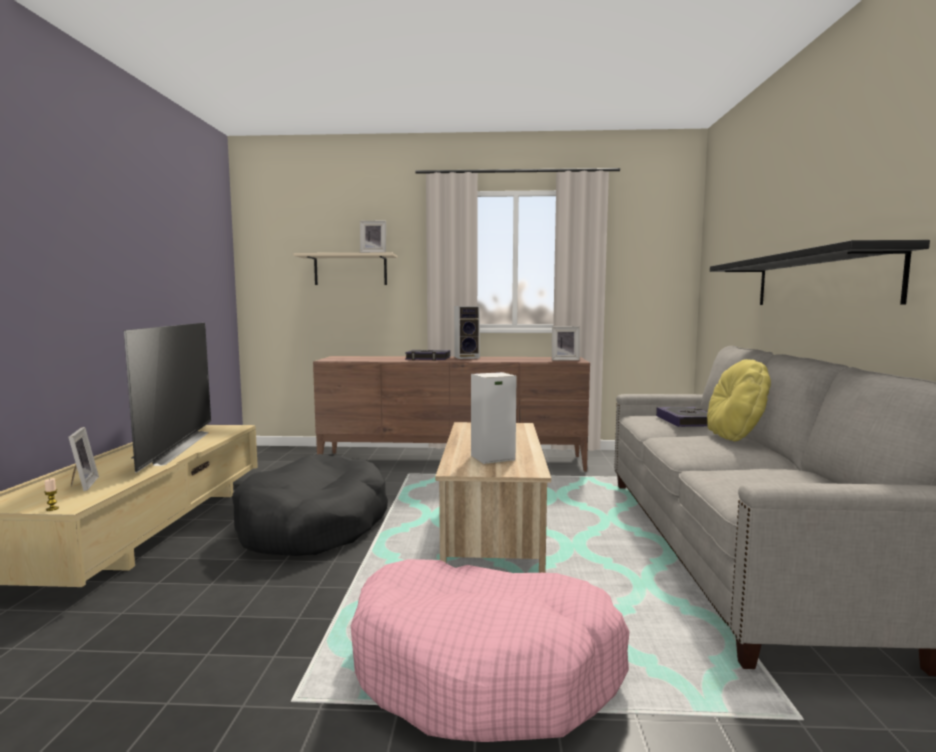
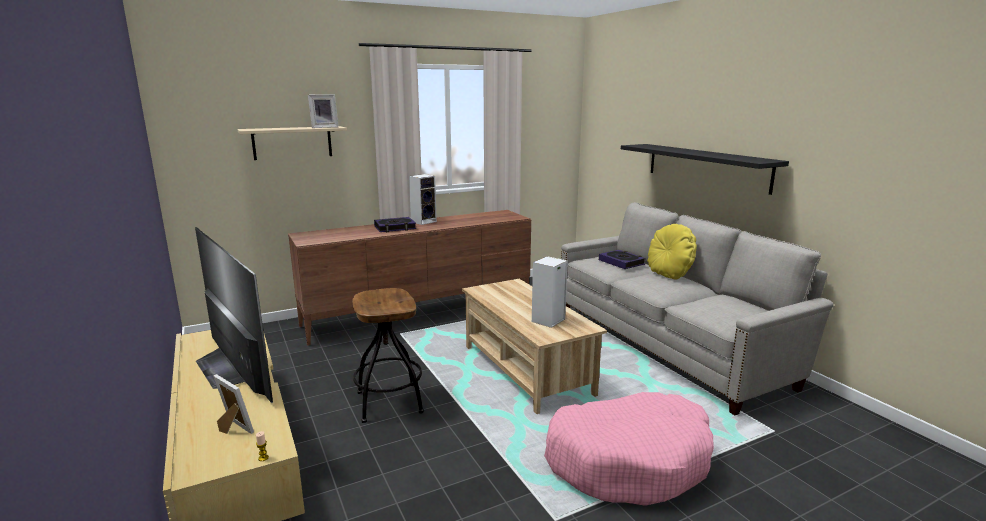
camera: 30 degrees left, 10 degrees up
black dog bed [232,454,388,556] -> brown stool [352,288,424,423]
picture frame [552,326,580,360] -> none

